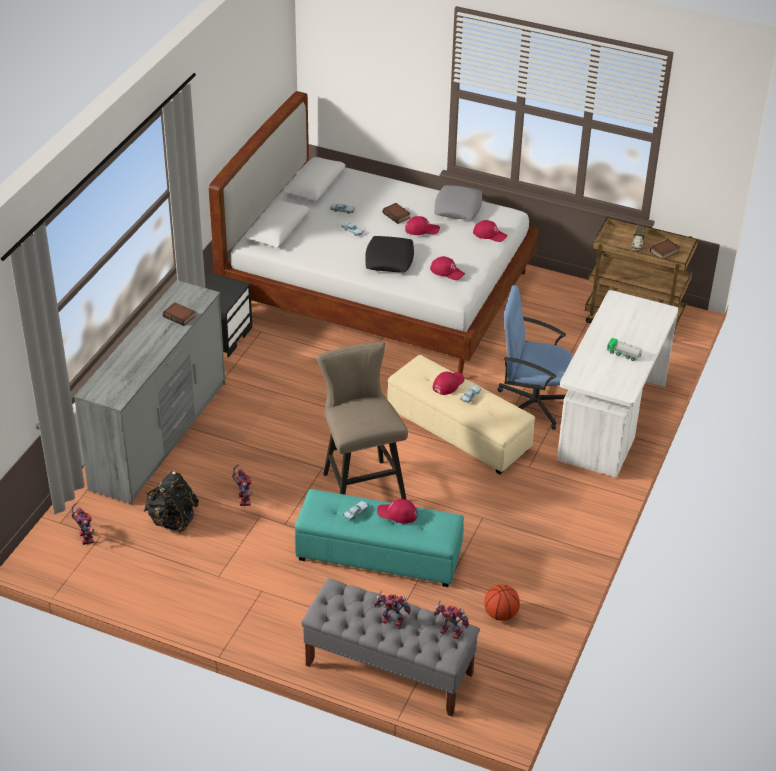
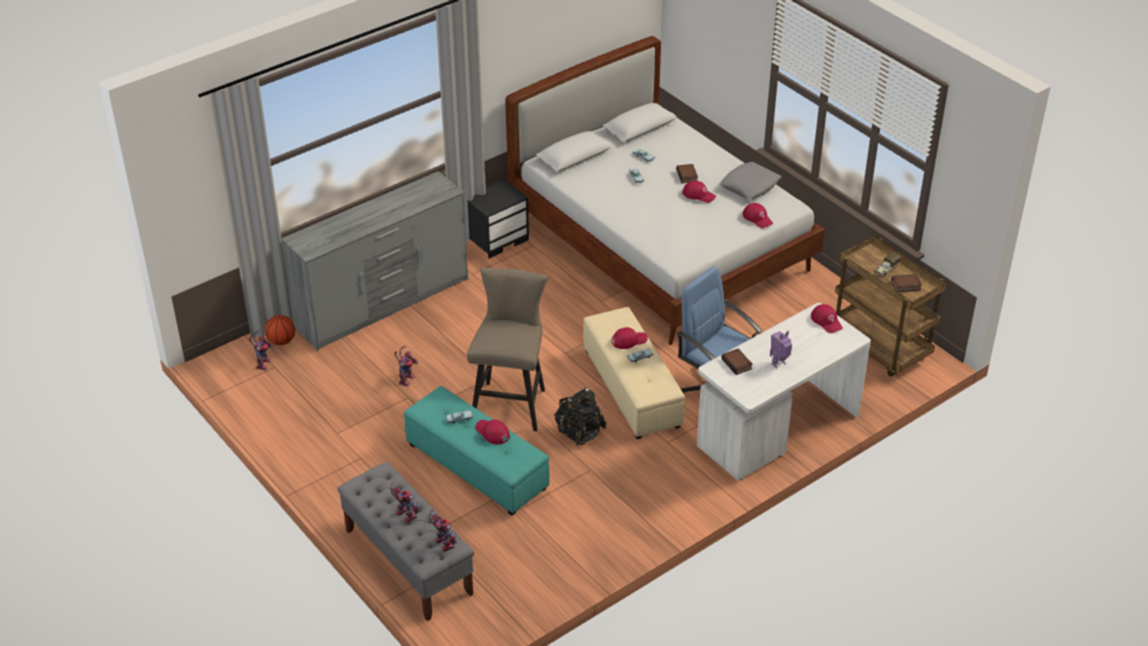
camera: 30 degrees right, 0 degrees up
black backpack [144,471,199,533] -> black backpack moved to [554,388,607,446]
book [163,302,196,326] -> book moved to [721,348,753,375]
black pillow [365,236,414,272] -> none
red cap [430,256,465,280] -> red cap moved to [811,304,843,333]
basketball [484,585,520,621] -> basketball moved to [265,315,295,345]
toy truck [607,338,642,361] -> toy robot [770,330,792,368]

